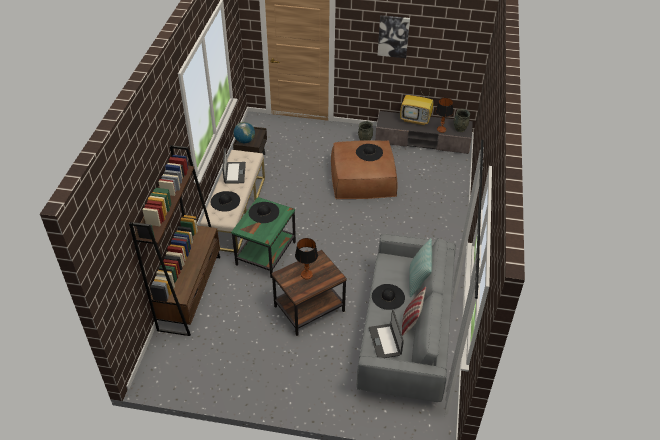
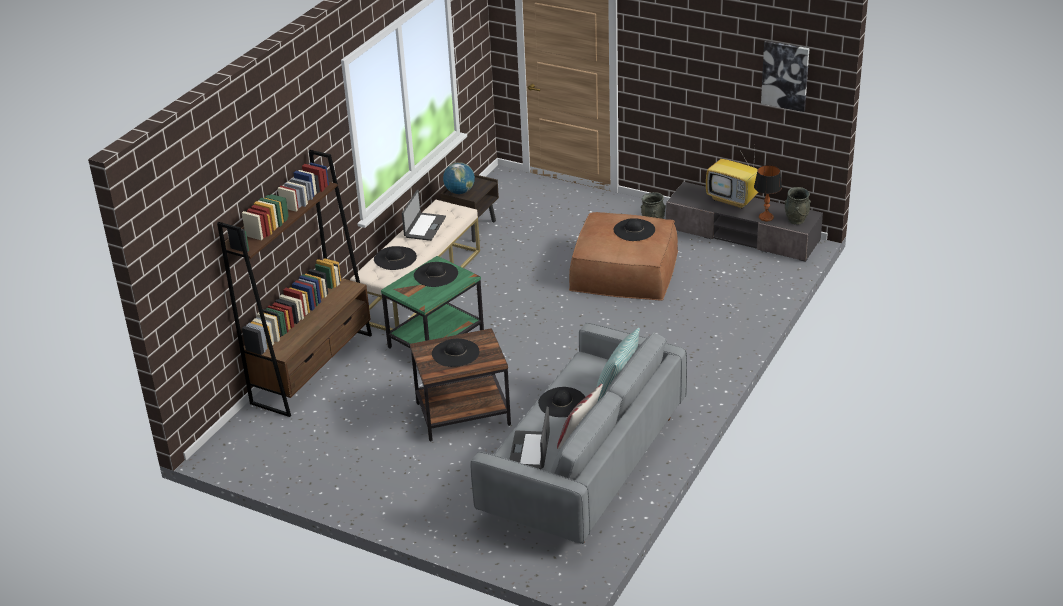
camera: 20 degrees right, 10 degrees down
table lamp [295,238,318,279] -> black hat [432,339,479,367]
picture [378,15,410,58] -> picture moved to [761,41,809,112]

